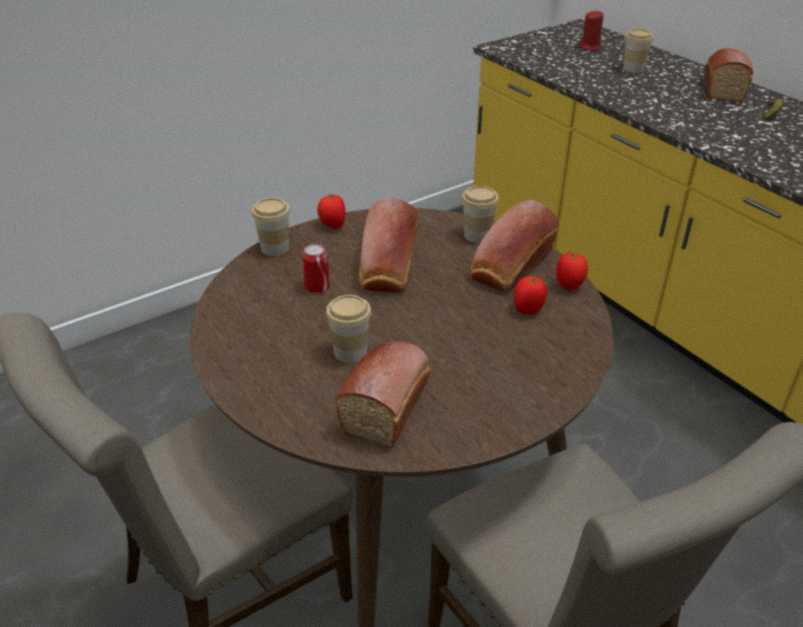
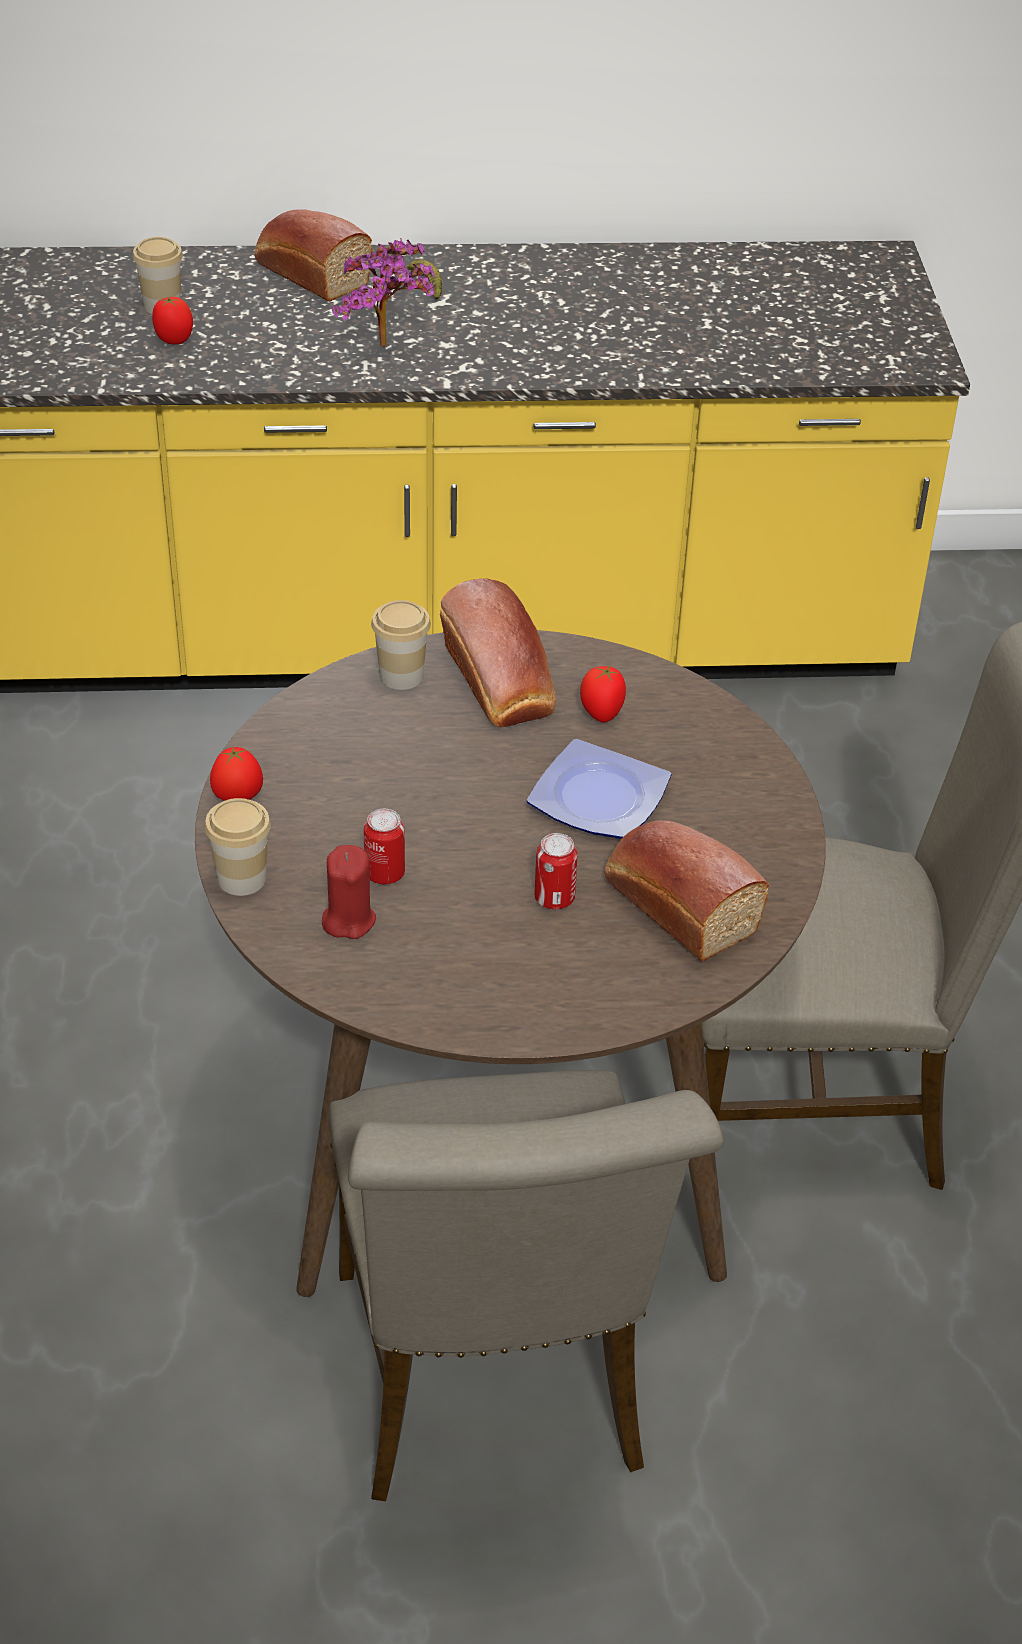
camera: 60 degrees left, 5 degrees up
cup [326,295,372,363] -> can [534,833,578,909]
bread [359,198,419,293] -> none
tomato [556,253,588,291] -> tomato moved to [152,296,193,345]
red candle [579,10,604,51] -> red candle moved to [322,845,376,939]
none -> potted plant [331,238,435,347]
none -> plate [527,739,671,839]

